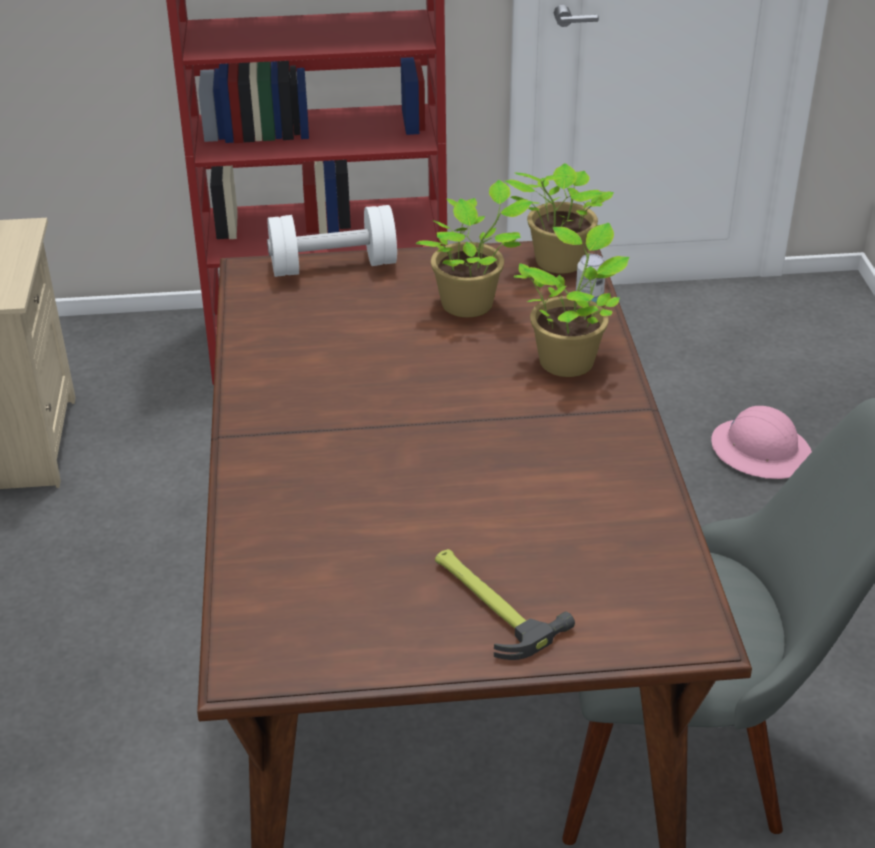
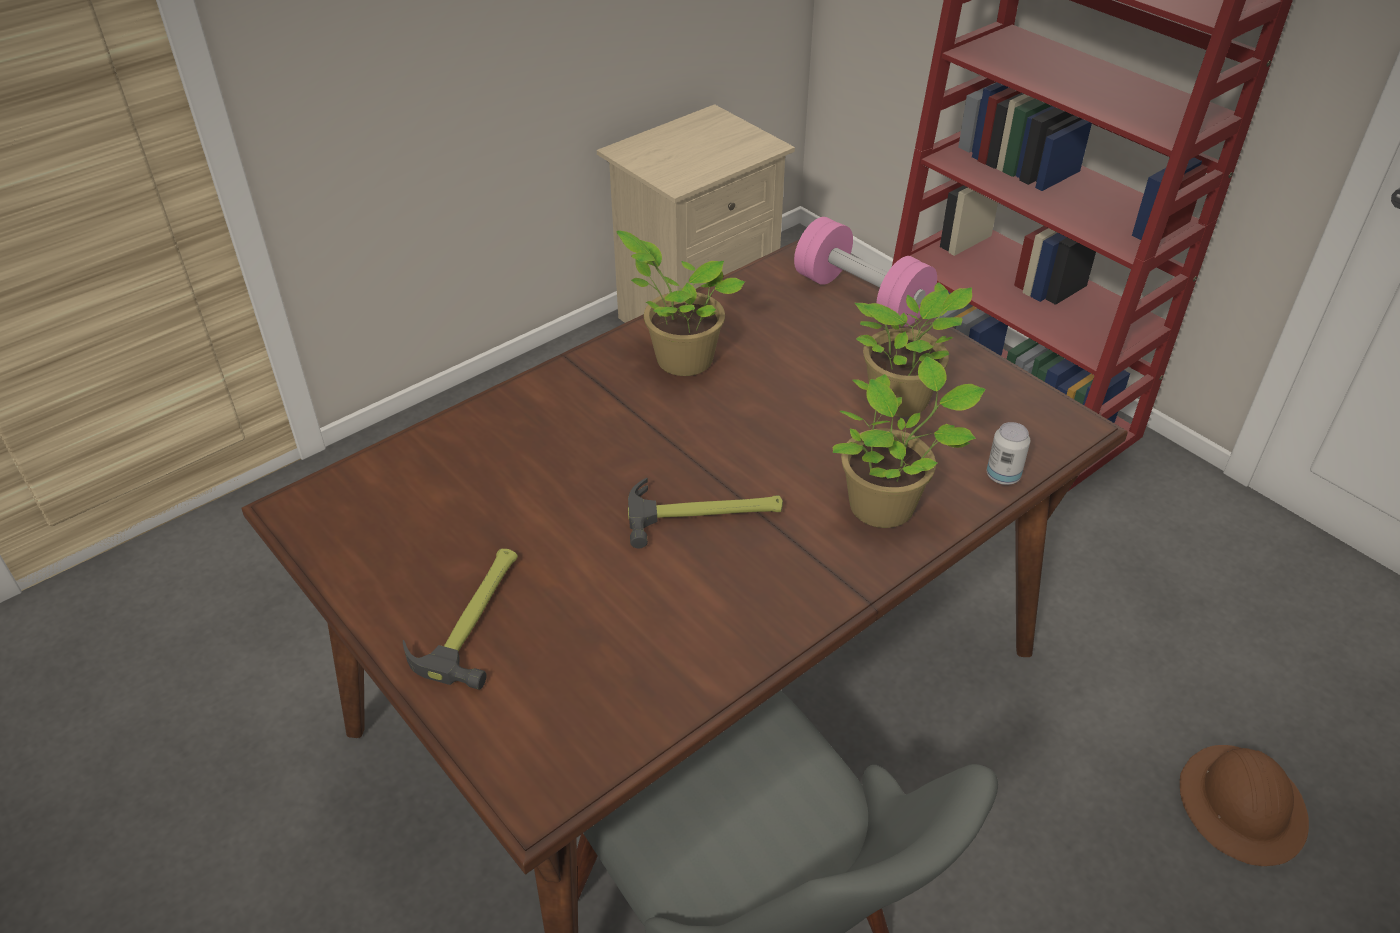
camera: 55 degrees right, 5 degrees up
white dumbbell [267,205,397,277] -> pink dumbbell [794,217,937,326]
potted plant [505,163,614,274] -> potted plant moved to [617,231,745,376]
pink hard hat [711,406,812,479] -> brown hard hat [1180,745,1309,866]
none -> hammer [628,478,783,549]

